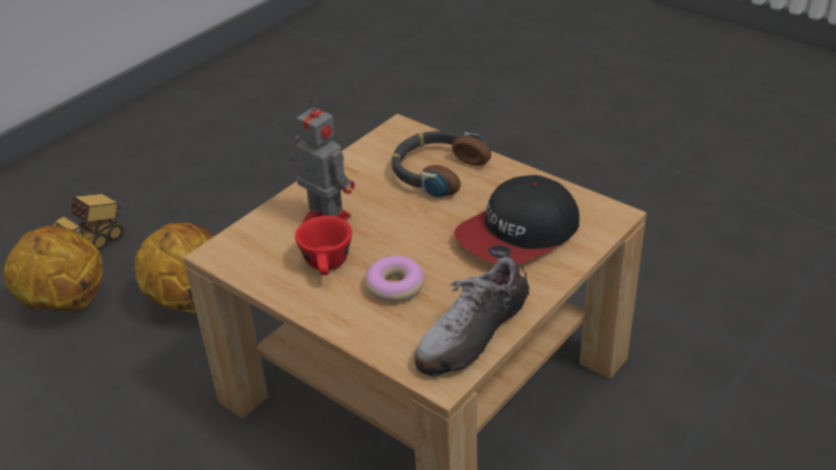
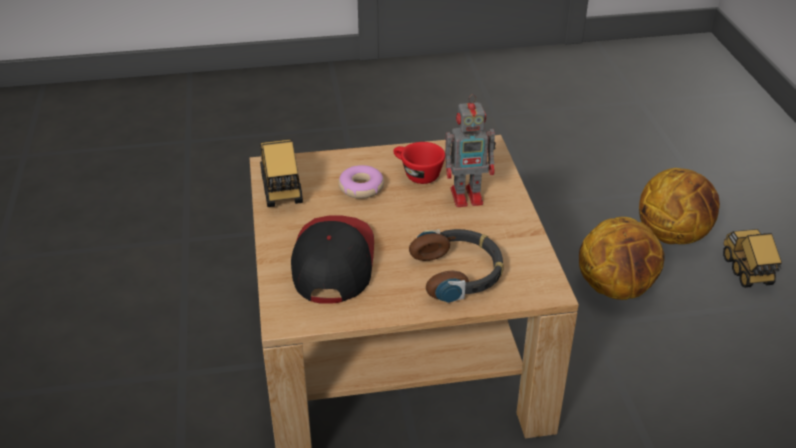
camera: 130 degrees right, 0 degrees up
shoe [414,257,529,377] -> toy truck [260,139,303,207]

